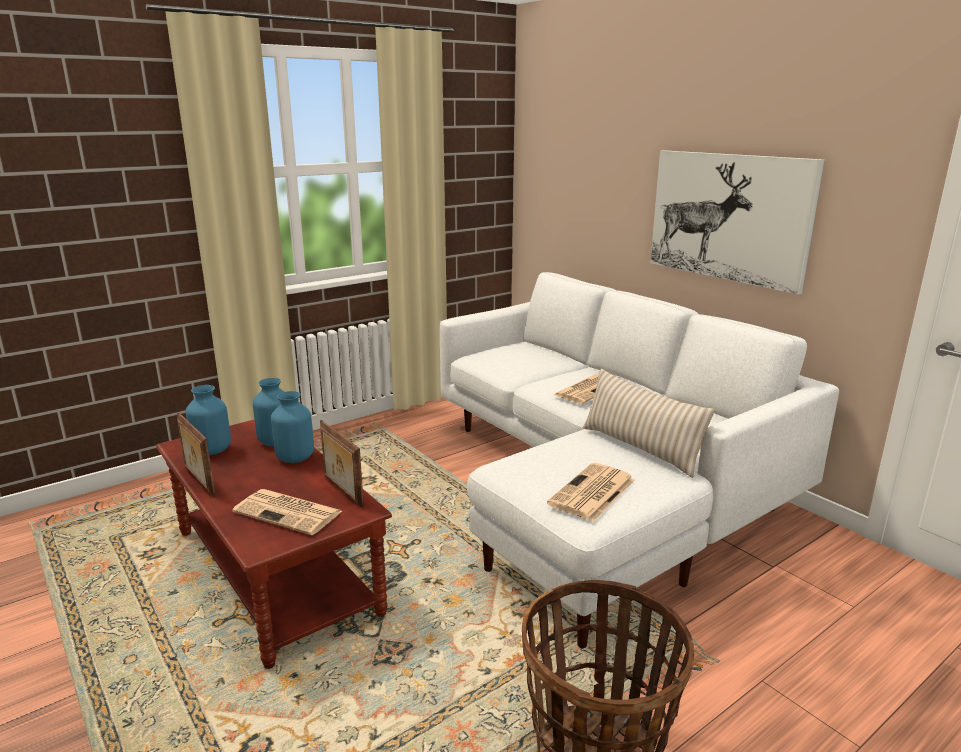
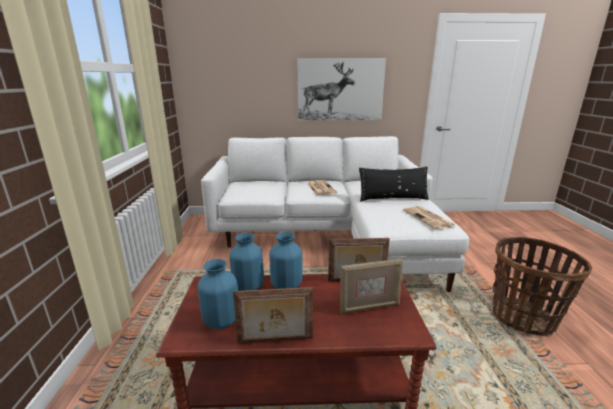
camera: 55 degrees left, 0 degrees up
newspaper [232,489,342,535] -> picture frame [340,258,403,314]
beige pillow [582,369,715,478] -> black pillow [359,166,429,201]

